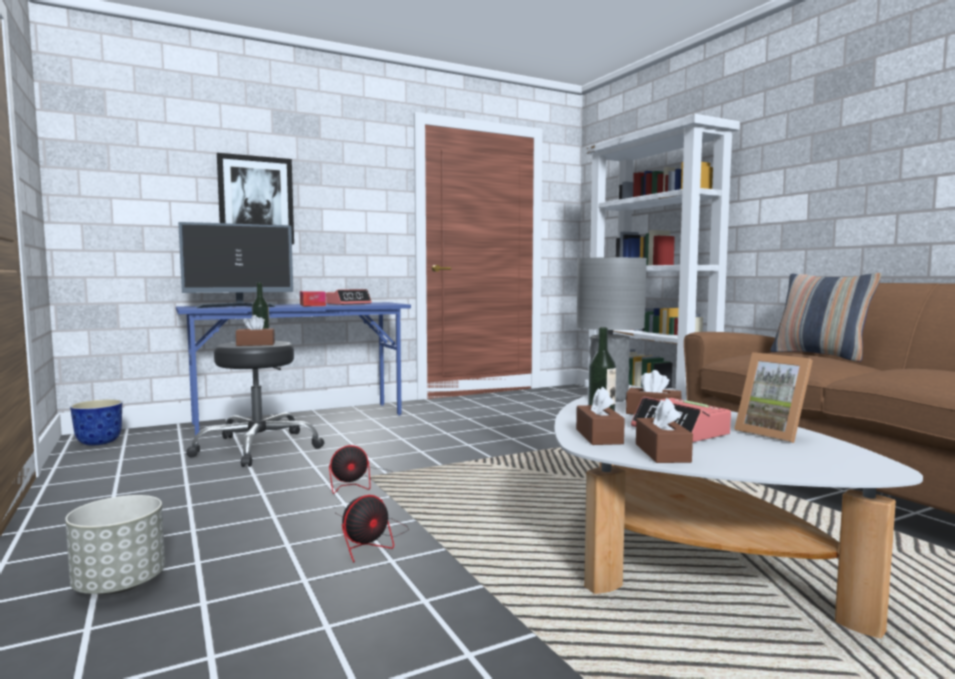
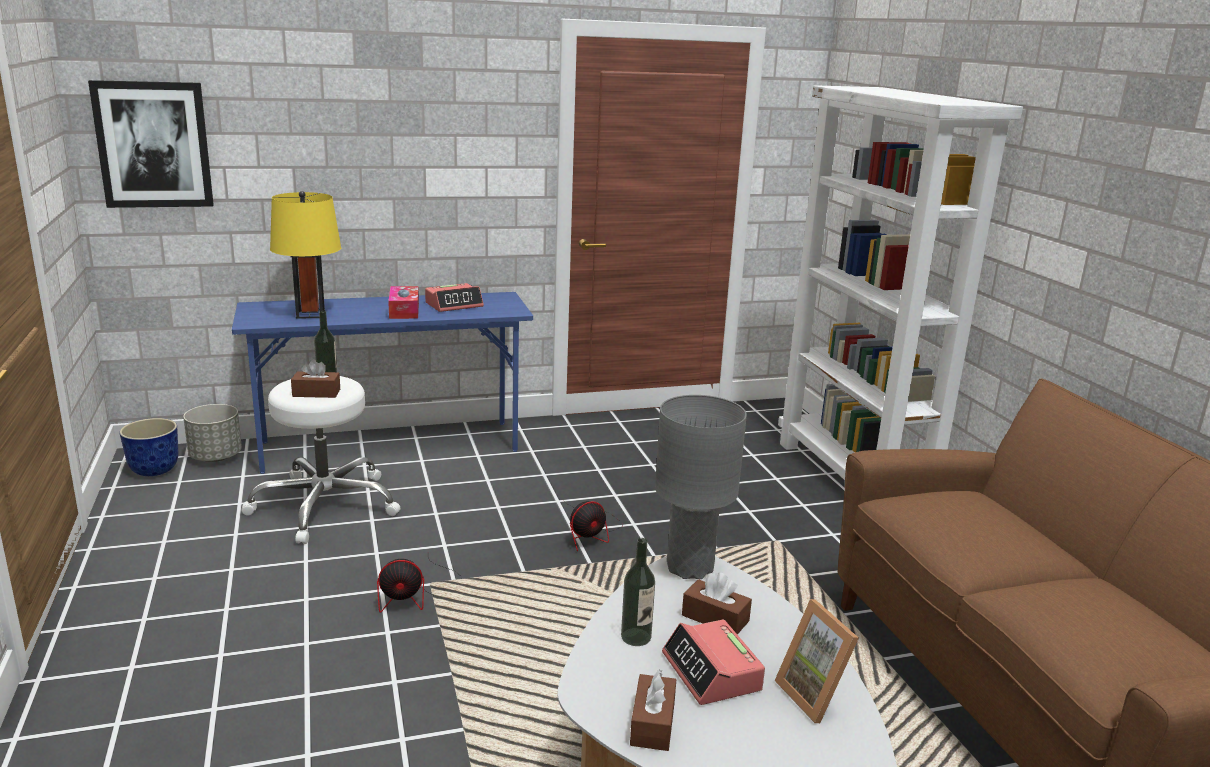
camera: 10 degrees right, 15 degrees up
grey planter [65,495,165,594] -> grey planter moved to [183,404,242,462]
monitor [178,222,293,308] -> yellow table lamp [270,191,341,319]
black stool [186,341,324,467] -> white stool [241,376,401,544]
picture [217,153,294,244] -> picture moved to [88,80,214,208]
fan [336,495,409,562] -> fan moved to [564,501,623,551]
brown tissue box [576,387,625,445] -> none
pillow [770,273,882,362] -> none

